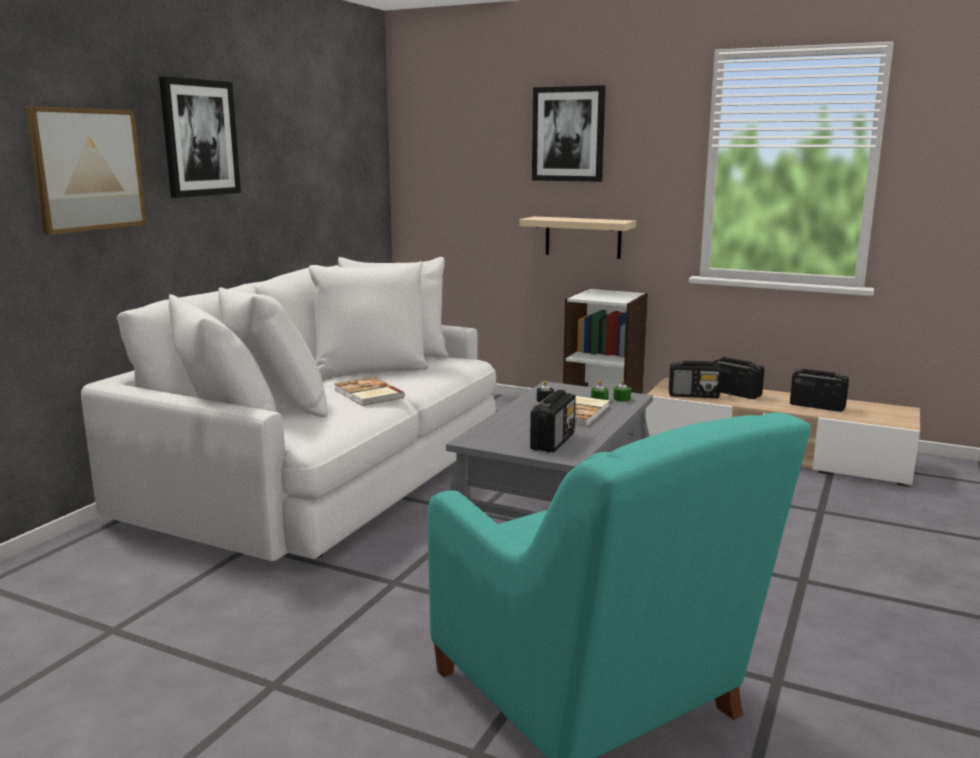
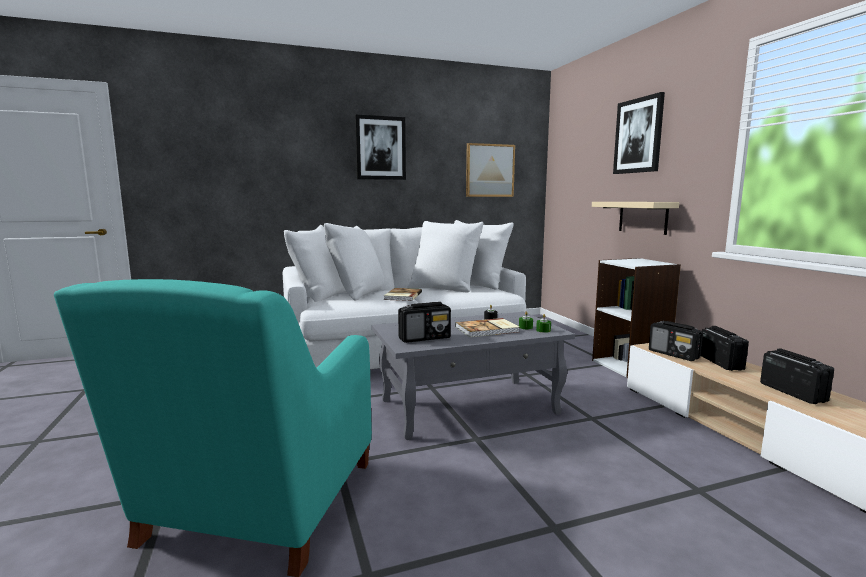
camera: 45 degrees right, 5 degrees down
picture [25,106,146,235] -> picture moved to [466,143,515,197]

